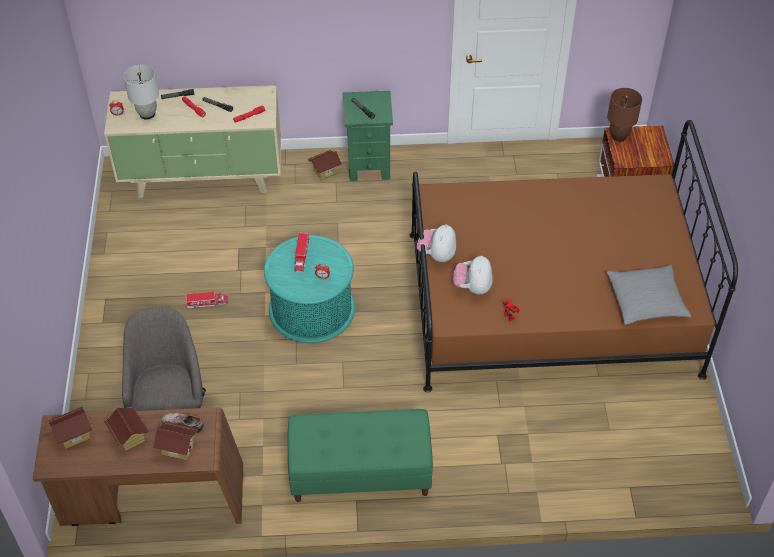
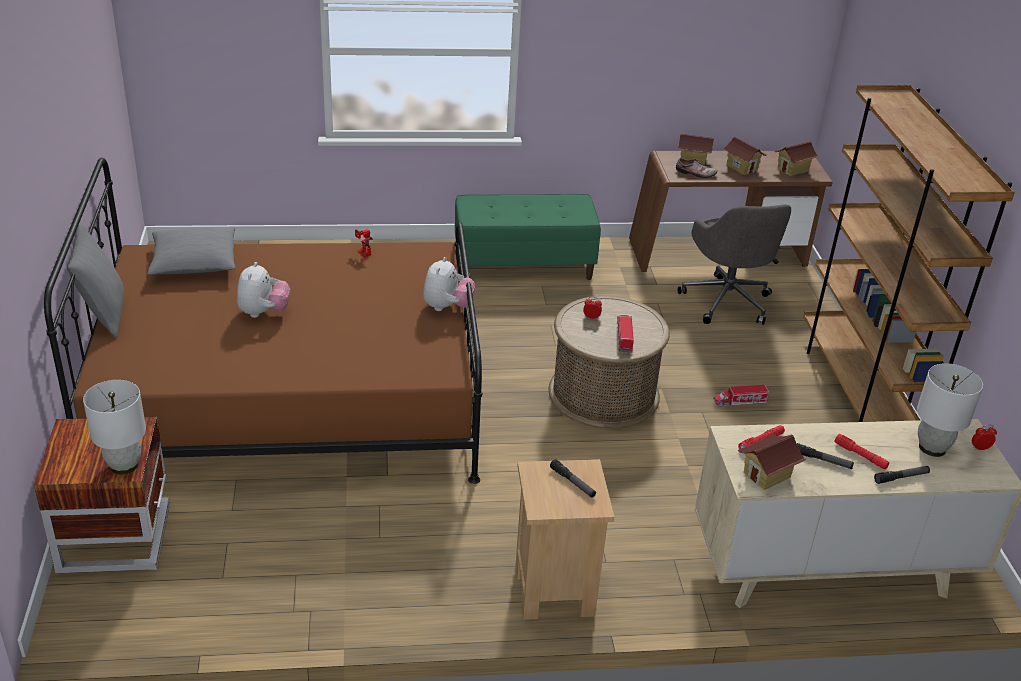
camera: 175 degrees right, 15 degrees down
turquoise coffee table [264,235,355,343] -> brown coffee table [549,296,670,429]
toy house [308,150,342,180] -> toy house moved to [738,434,806,490]
green nightstand [343,91,393,181] -> beige nightstand [515,459,614,620]
plush toy [453,256,493,295] -> plush toy moved to [237,262,290,318]
brown table lamp [607,88,642,142] -> white table lamp [83,380,146,475]
none -> grey pillow [67,222,124,338]
none -> brown bookcase [803,85,1015,422]

